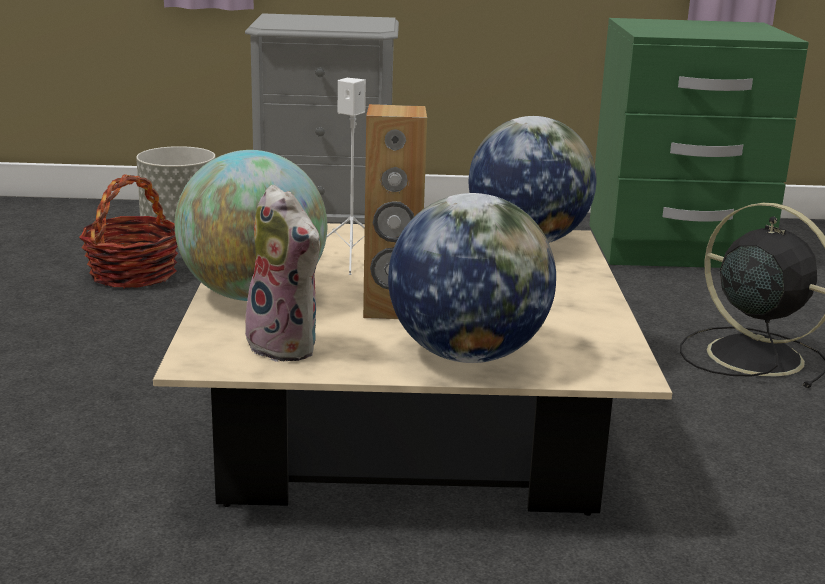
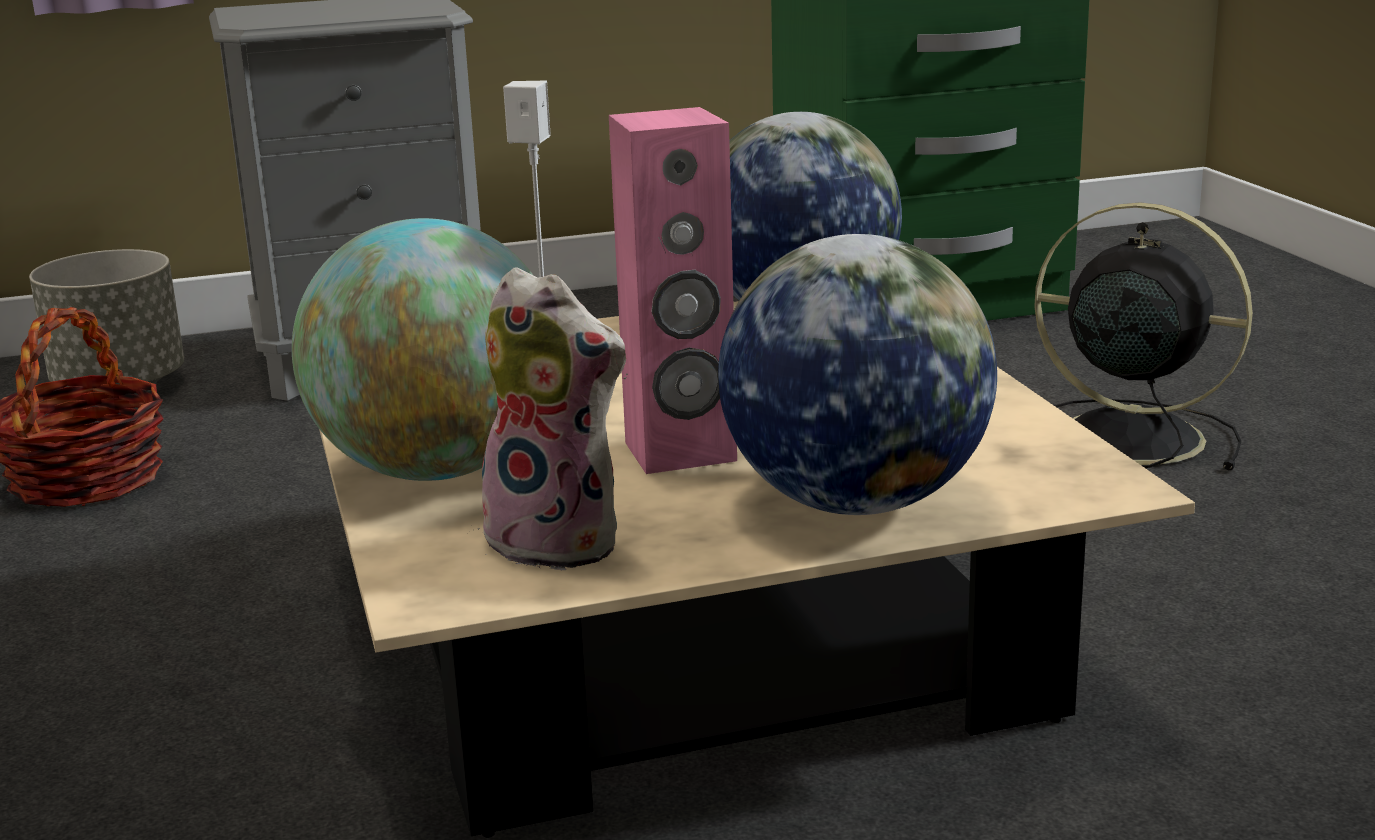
camera: 15 degrees left, 0 degrees up
brown speaker [363,104,427,319] -> pink speaker [609,107,737,474]

